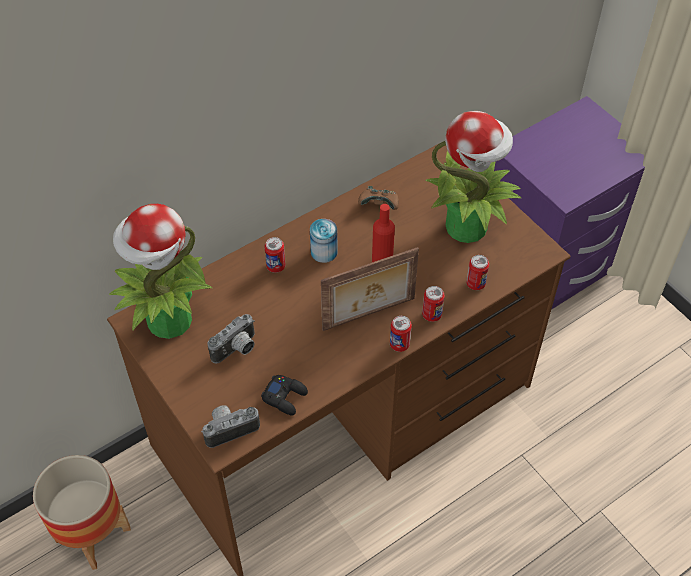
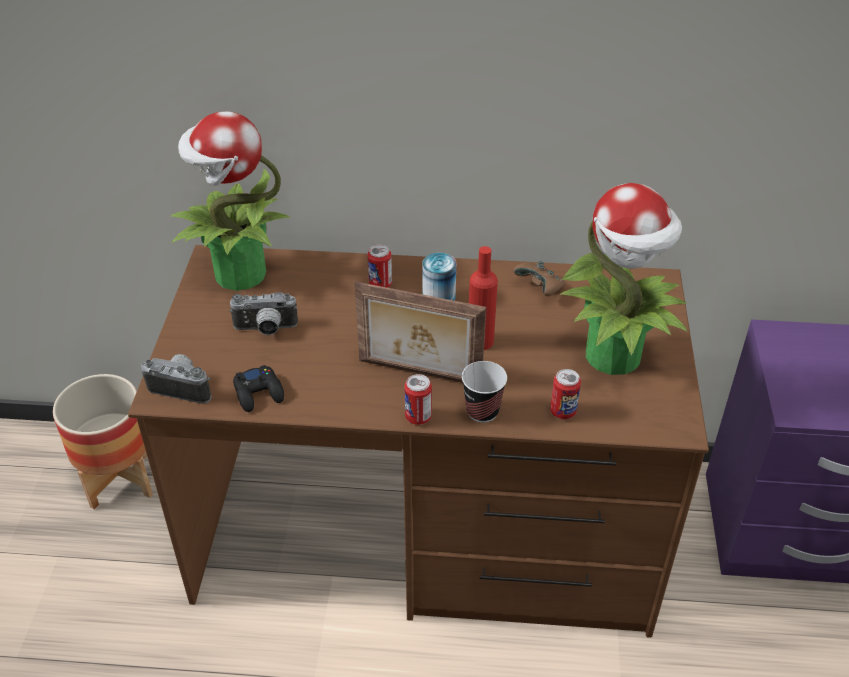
camera: 40 degrees right, 10 degrees down
can [422,286,445,322] -> cup [462,361,507,423]

